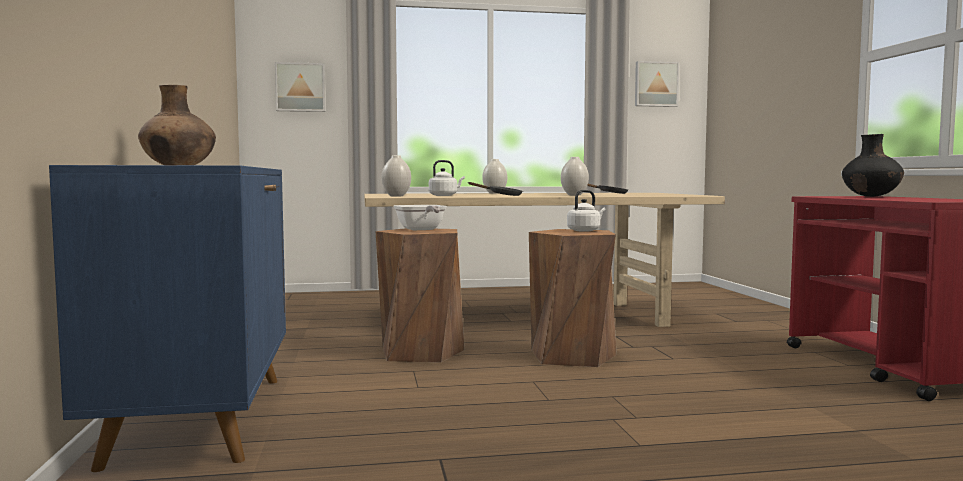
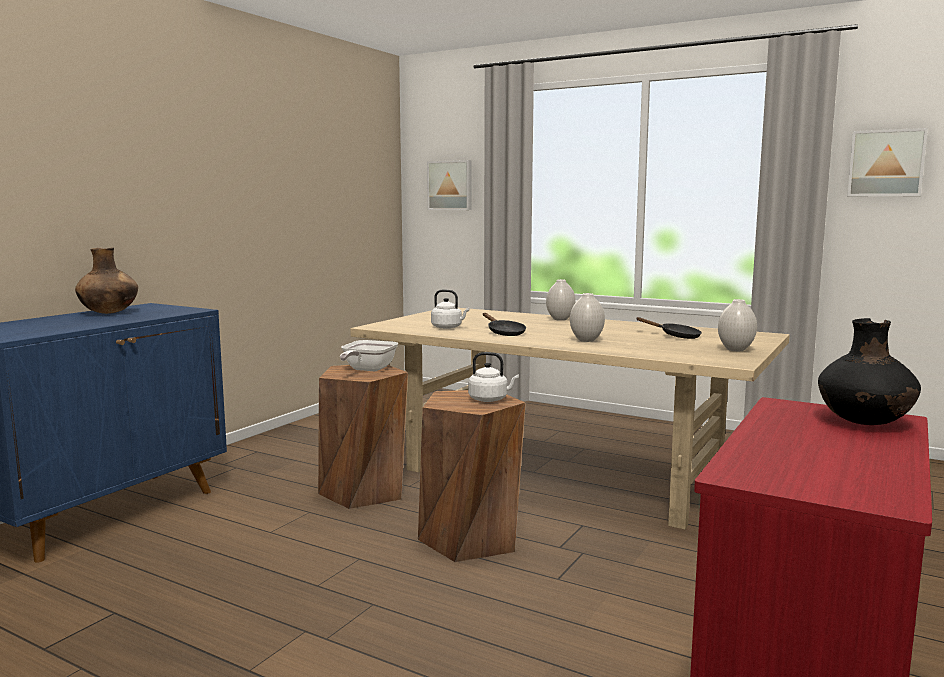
camera: 40 degrees right, 5 degrees up
white vase [382,155,411,196] -> white vase moved to [718,299,757,351]

